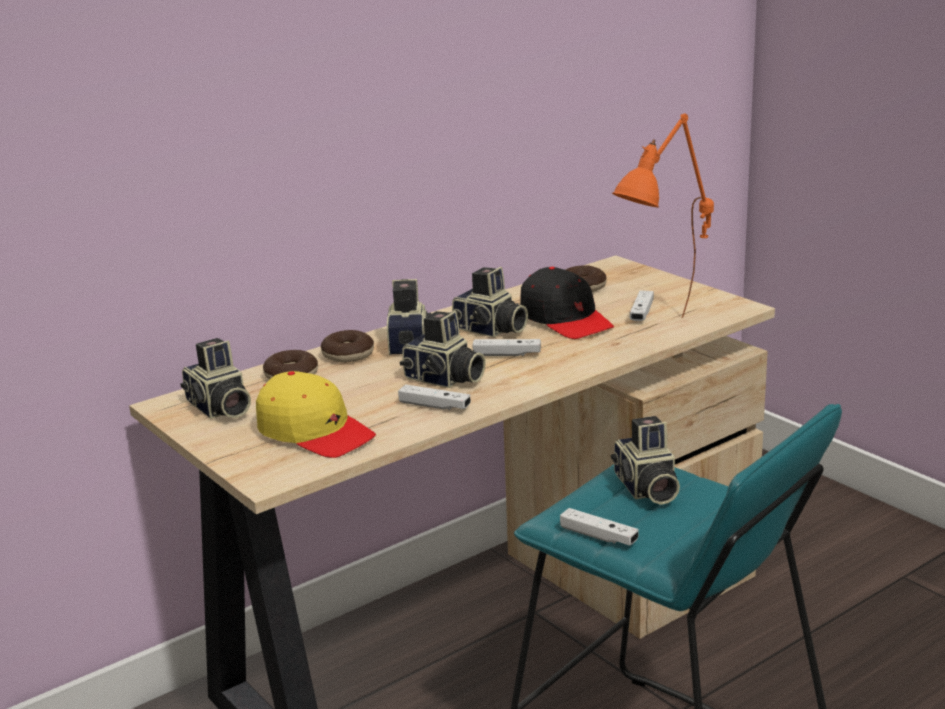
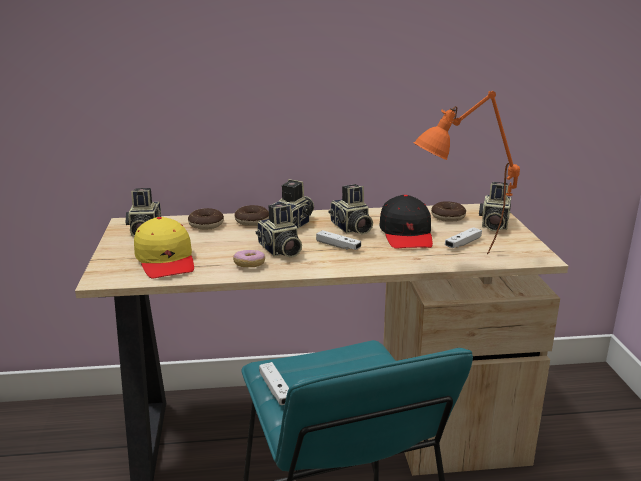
camera: 30 degrees right, 0 degrees up
white game controller [398,384,471,410] -> donut [233,250,265,267]
camera [611,416,680,505] -> camera moved to [479,182,511,231]

